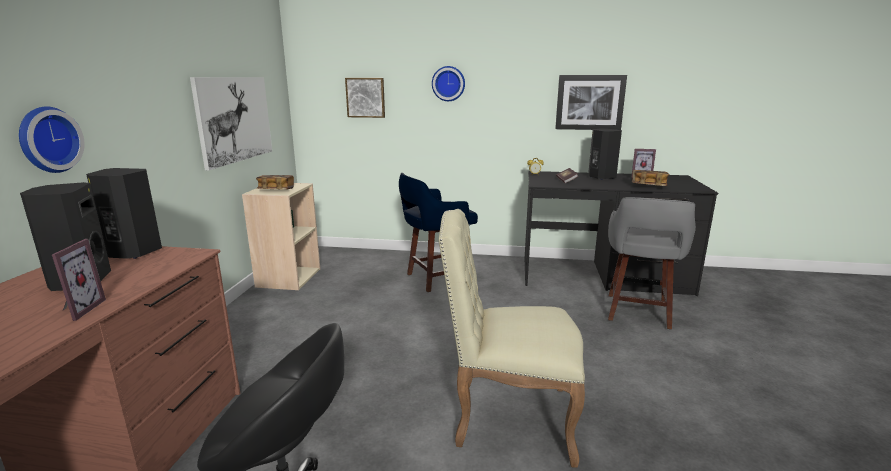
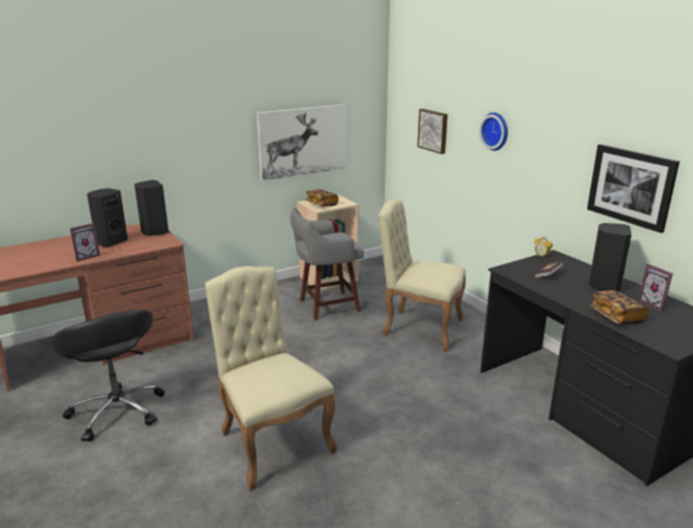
camera: 50 degrees right, 5 degrees up
wall clock [19,106,85,173] -> none
blue stool [399,173,478,292] -> beige chair [378,199,466,352]
grey stool [608,197,696,329] -> grey stool moved to [290,207,364,320]

